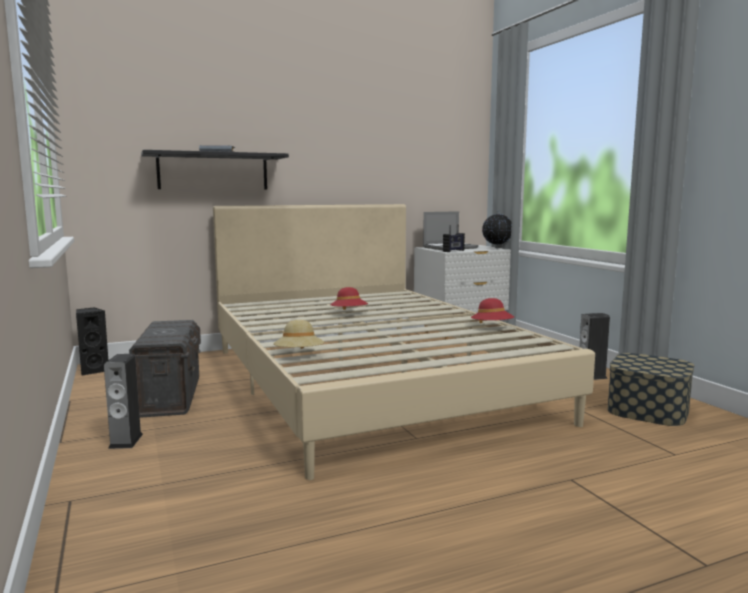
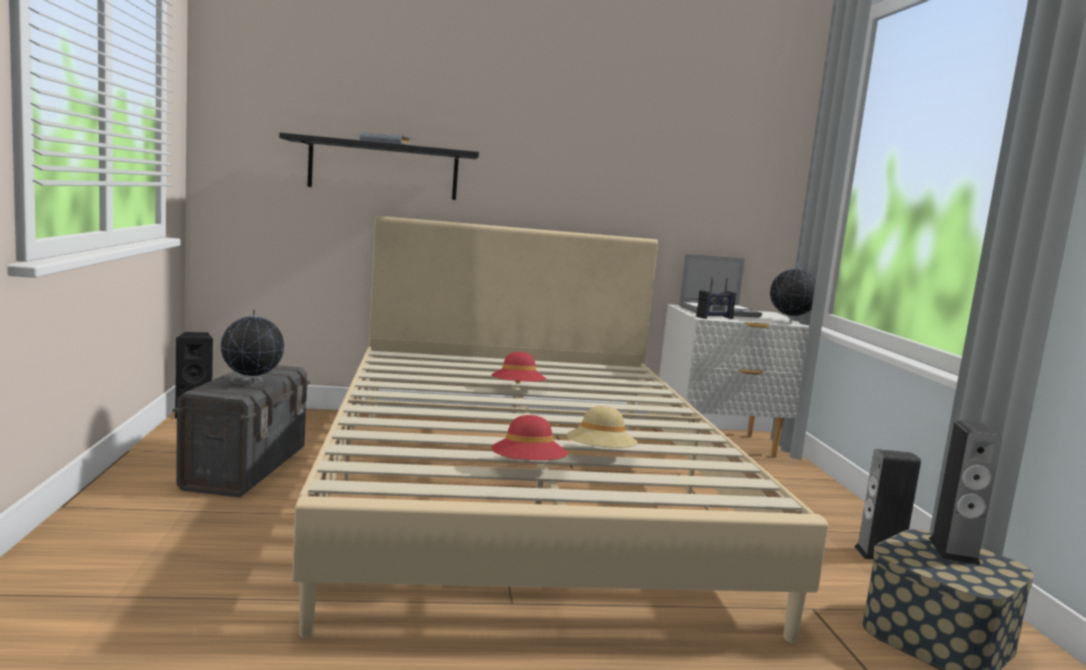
camera: 15 degrees right, 0 degrees up
speaker [104,354,143,449] -> speaker moved to [929,420,1002,565]
beige hat [273,320,324,349] -> beige hat moved to [566,406,637,448]
red hat [471,298,514,323] -> red hat moved to [491,415,568,460]
none -> globe [221,309,284,384]

